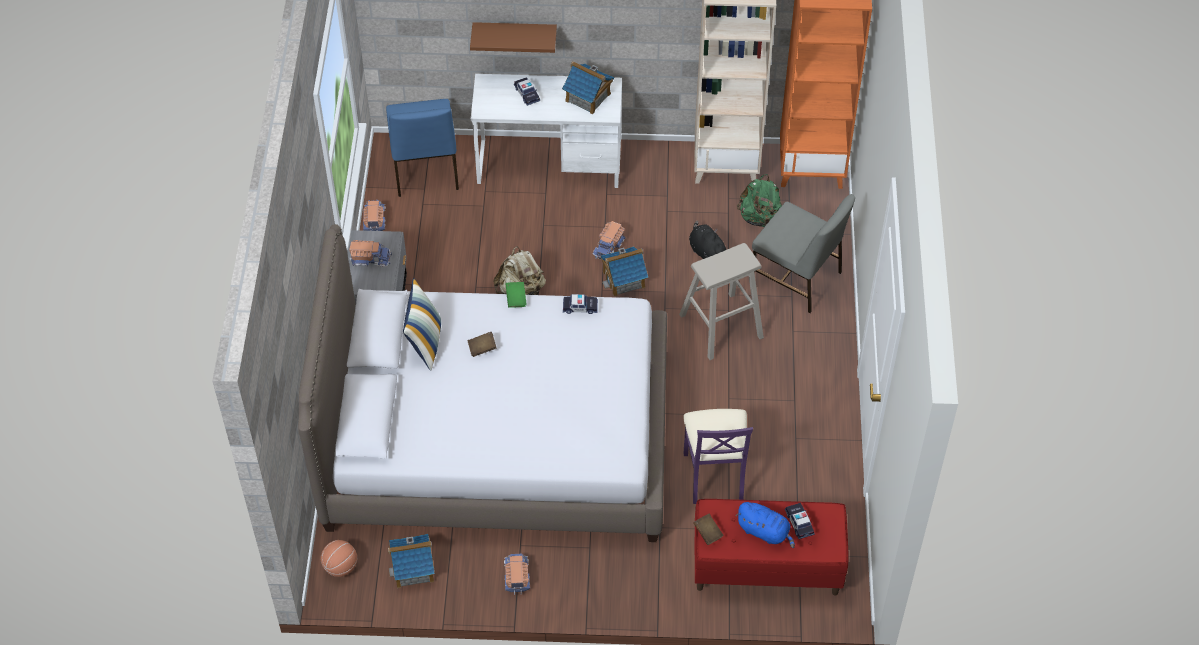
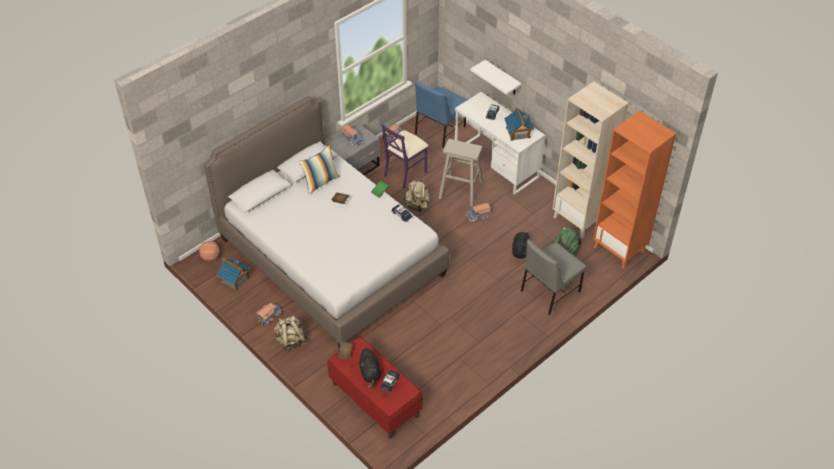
camera: 45 degrees right, 5 degrees down
brown shelf [470,22,557,53] -> white shelf [471,60,521,95]
toy house [601,246,648,297] -> none
beige stool [679,243,764,360] -> beige stool moved to [438,139,483,207]
purple chair [683,409,753,504] -> purple chair moved to [381,123,428,188]
blue plush toy [736,502,795,548] -> black plush toy [359,348,381,388]
grey chair [752,194,855,313] -> grey chair turned 60 degrees clockwise [521,240,586,315]
none -> beige backpack [274,316,307,350]

